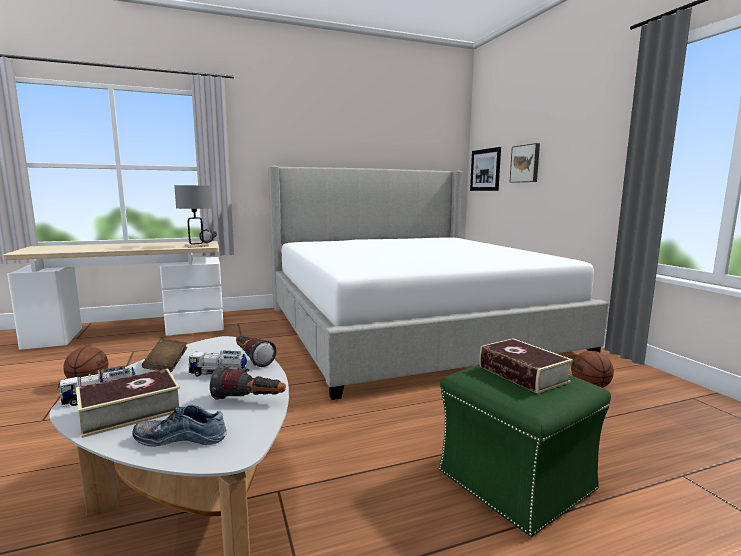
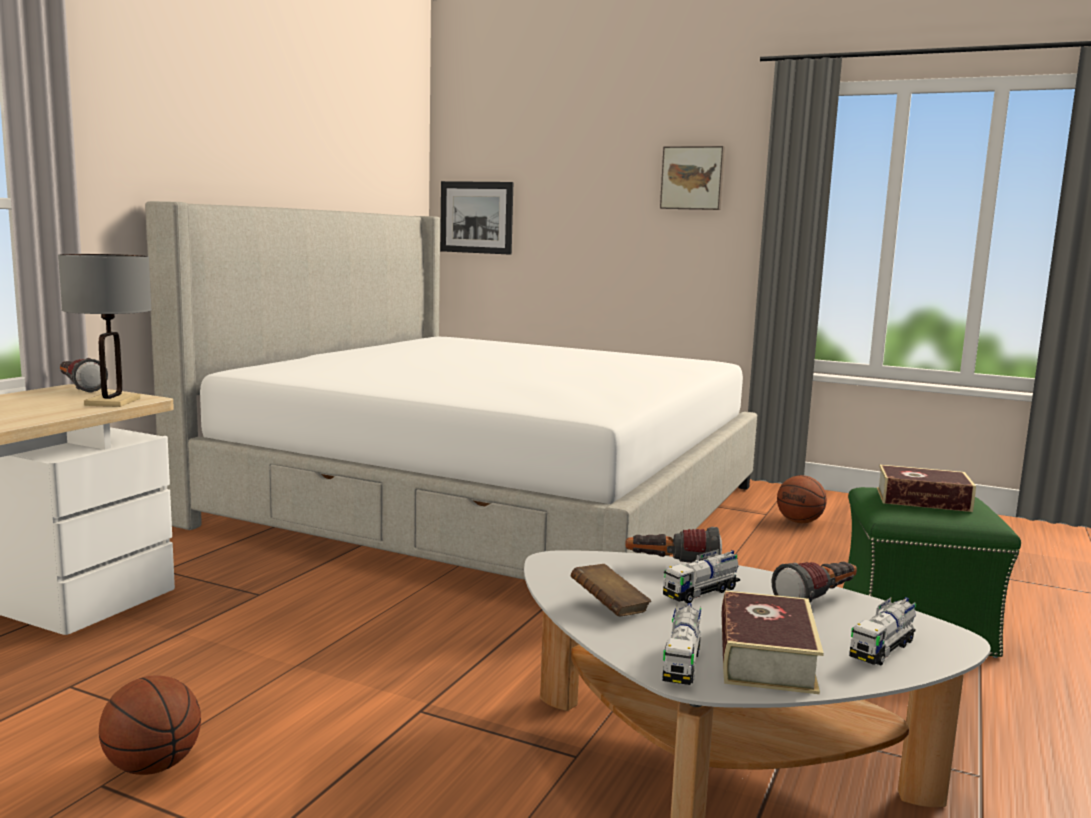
camera: 45 degrees left, 0 degrees up
shoe [132,405,227,447] -> toy truck [849,597,916,665]
picture [510,143,540,183] -> picture moved to [660,146,725,210]

